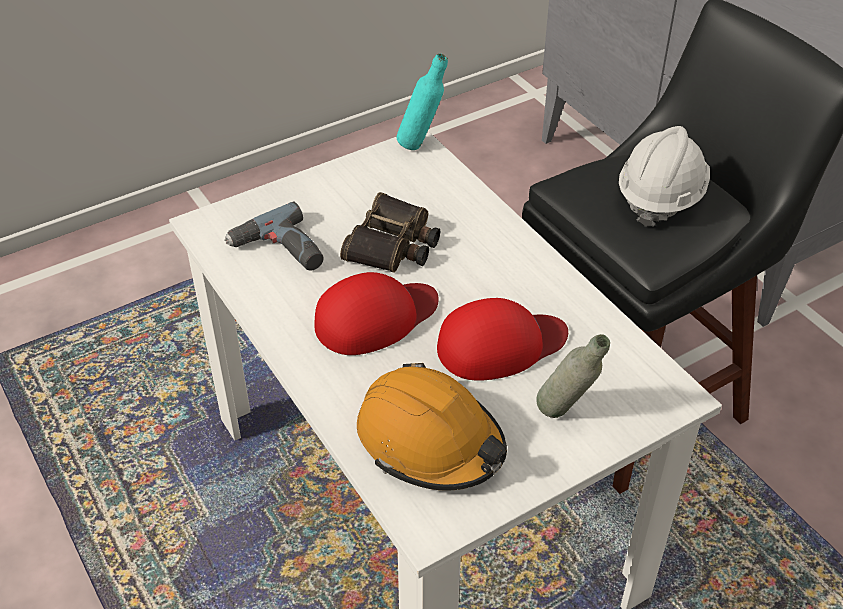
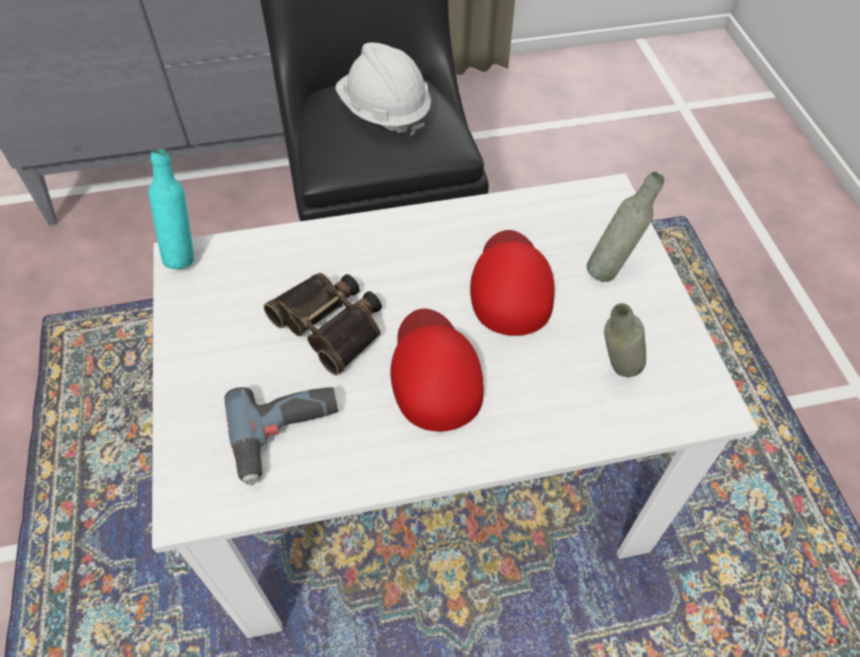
camera: 70 degrees left, 10 degrees up
orange hard hat [357,363,507,491] -> grey bottle [604,303,646,377]

